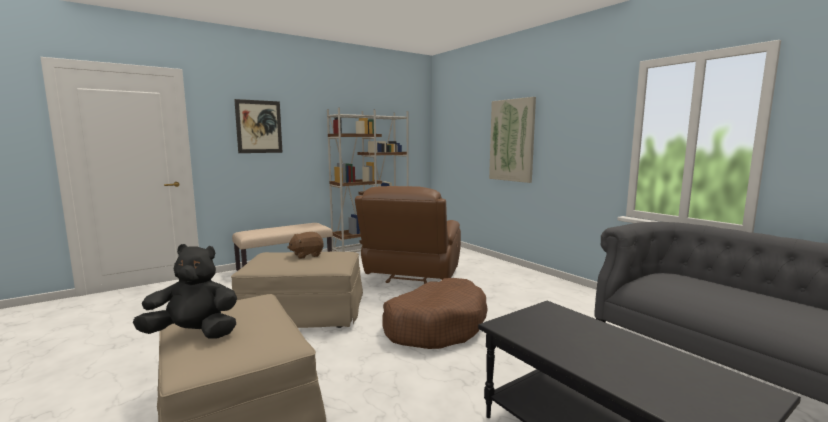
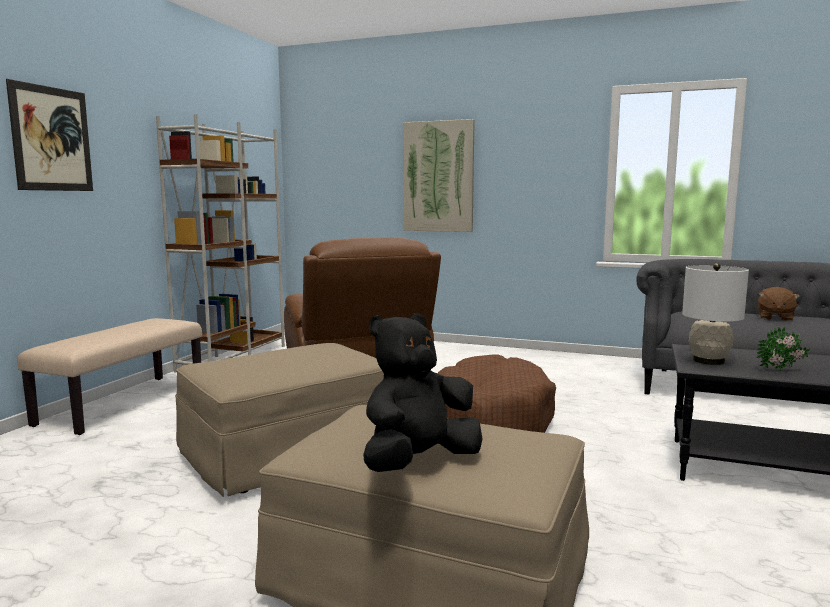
camera: 35 degrees left, 0 degrees up
brown plush toy [287,232,324,259] -> brown plush toy moved to [758,287,800,321]
none -> white table lamp [682,263,749,365]
none -> potted plant [756,326,810,372]

